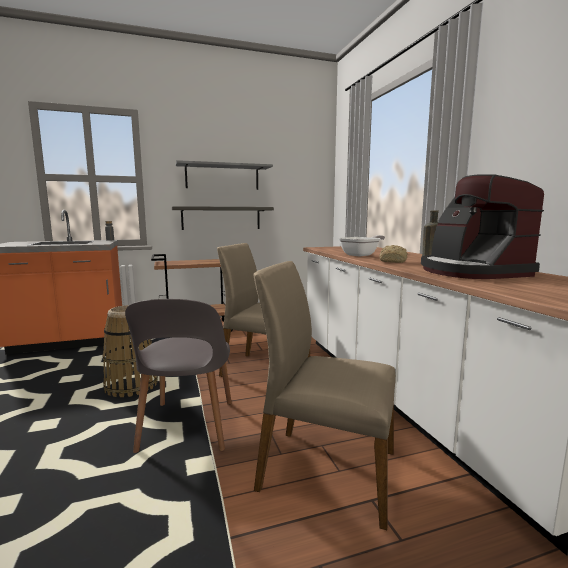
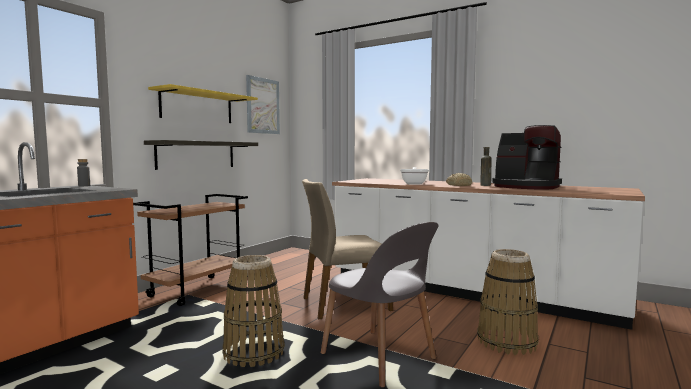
camera: 40 degrees left, 5 degrees down
grey shelf [176,160,273,190] -> yellow shelf [148,84,258,123]
beige chair [253,261,396,530] -> basket [477,249,538,355]
none -> picture [246,75,280,134]

